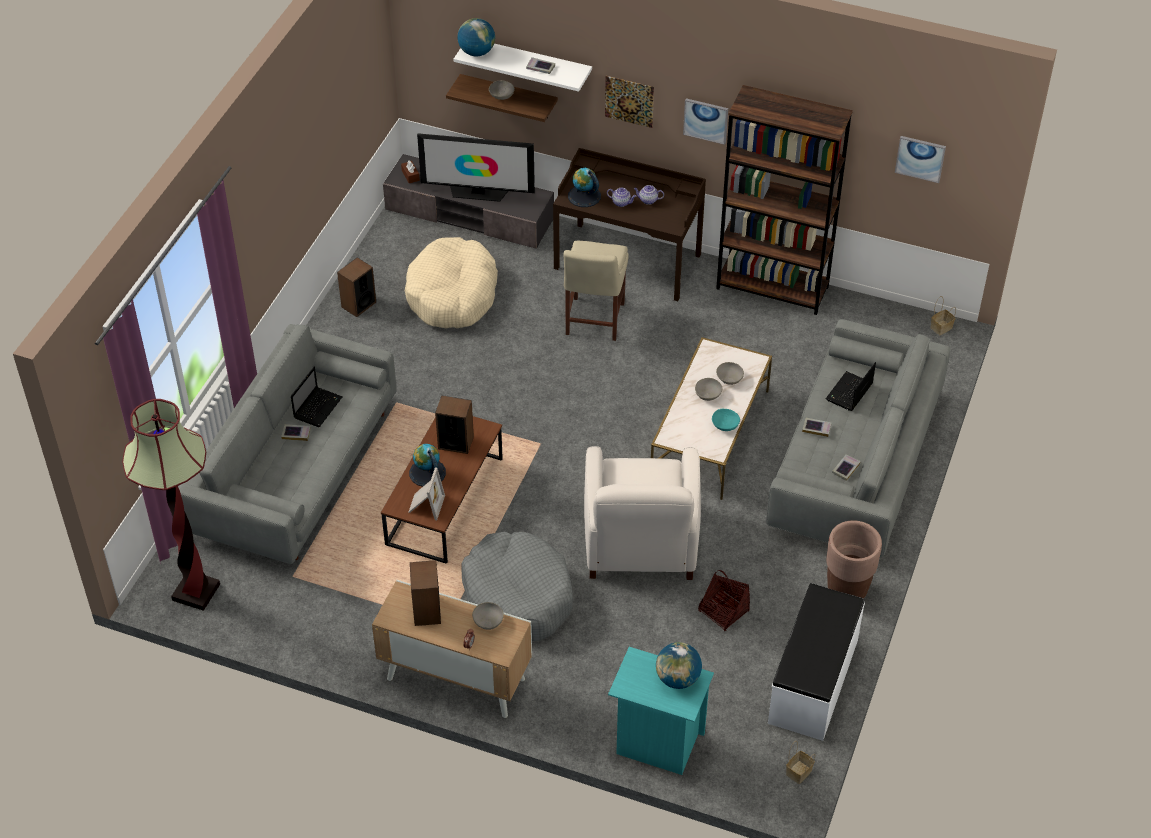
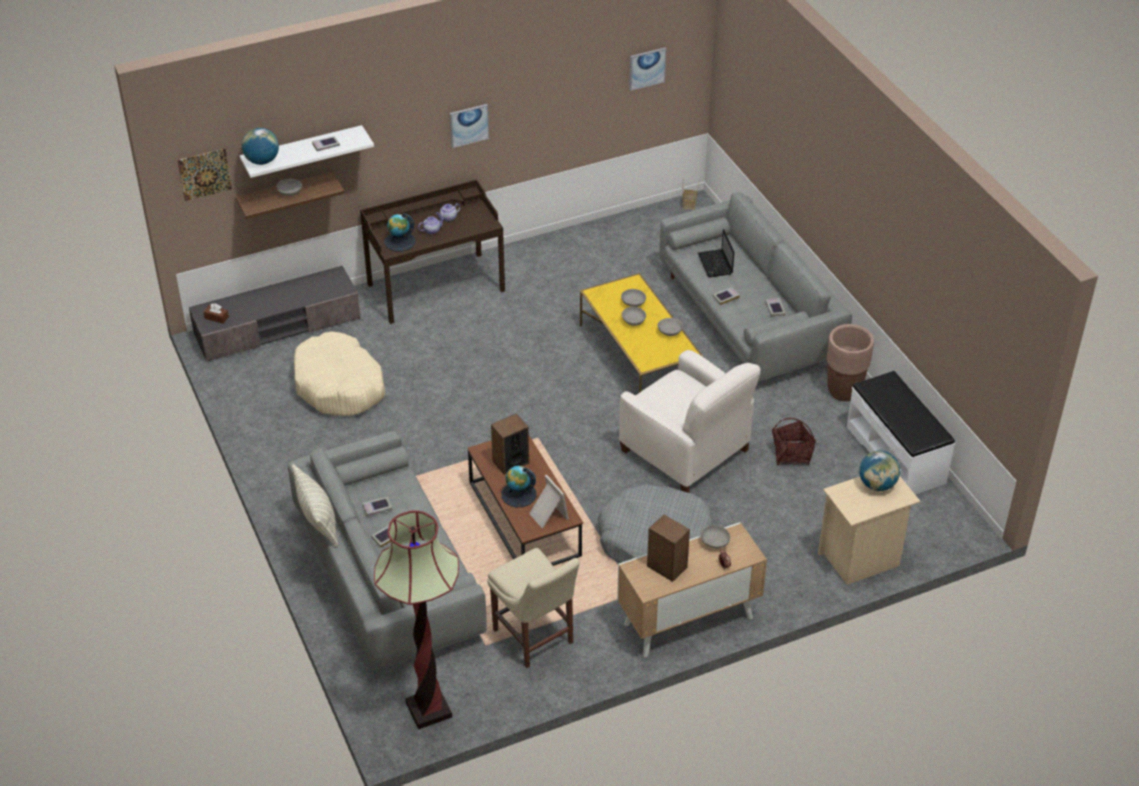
camera: 45 degrees left, 5 degrees down
laptop [291,367,343,427] -> book [363,497,392,516]
speaker [337,258,376,317] -> none
television [417,133,535,202] -> none
beige chair [563,241,629,341] -> beige chair moved to [487,548,580,668]
picture [605,76,654,128] -> picture moved to [177,149,232,201]
turquoise nightstand [608,647,714,775] -> beige nightstand [818,476,920,585]
white coffee table [651,337,772,500] -> yellow coffee table [580,273,703,393]
turquoise bowl [712,409,740,431] -> grey bowl [658,318,683,336]
brown bookcase [716,85,853,315] -> none
basket [786,741,815,784] -> none
none -> pillow [292,464,338,548]

